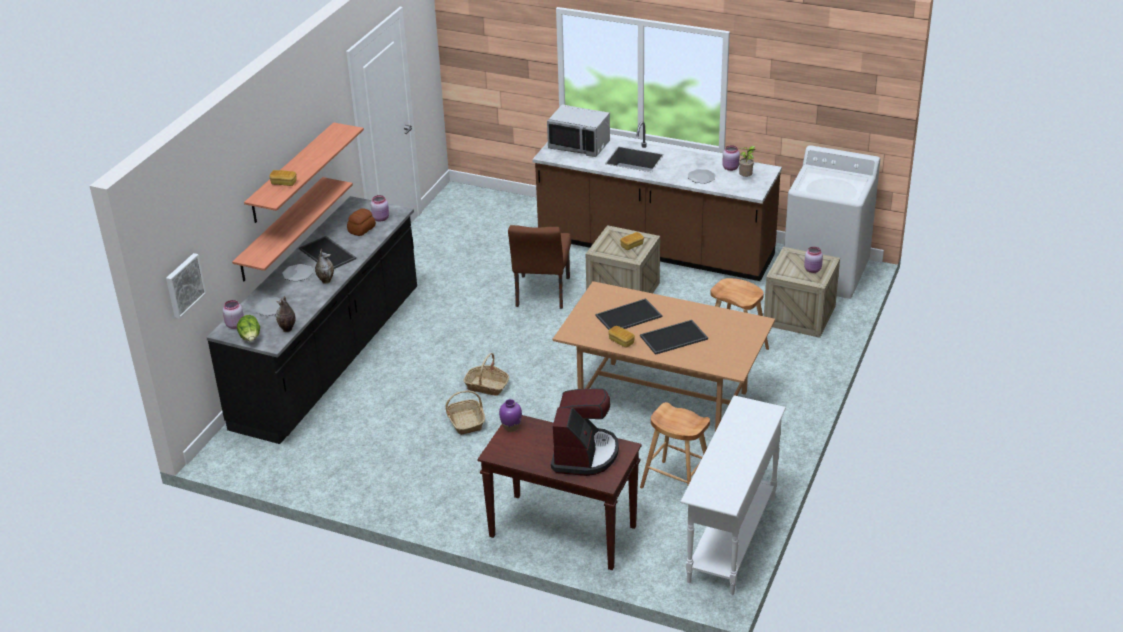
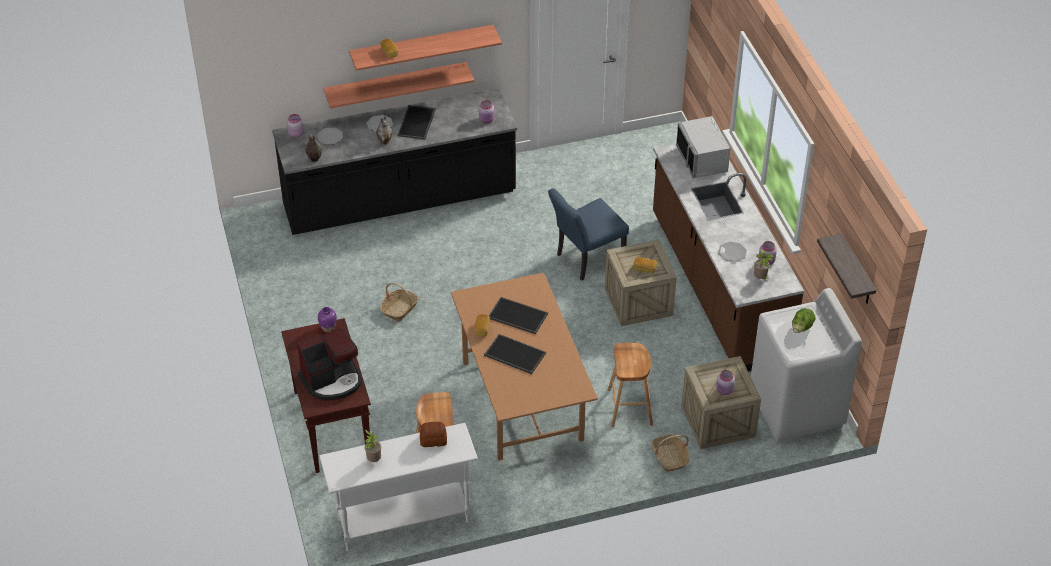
camera: 50 degrees right, 10 degrees up
picture [166,253,206,319] -> none
lettuce [237,315,260,342] -> lettuce moved to [792,308,816,333]
bread [347,208,376,236] -> bread moved to [420,422,447,447]
basket [464,353,509,396] -> basket moved to [651,434,689,471]
brown chair [508,225,571,309] -> blue chair [548,188,629,281]
none -> potted plant [365,430,381,462]
none -> shelf [817,234,876,304]

